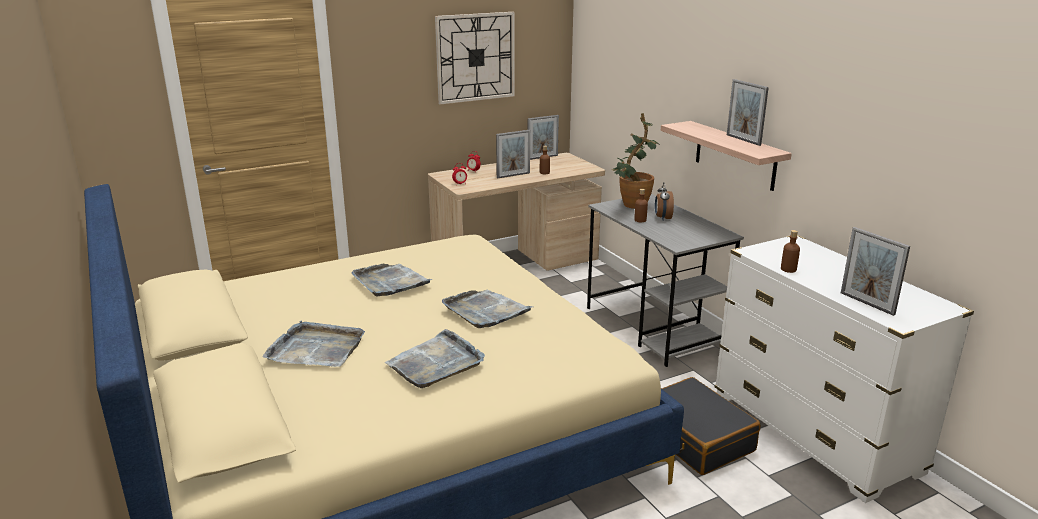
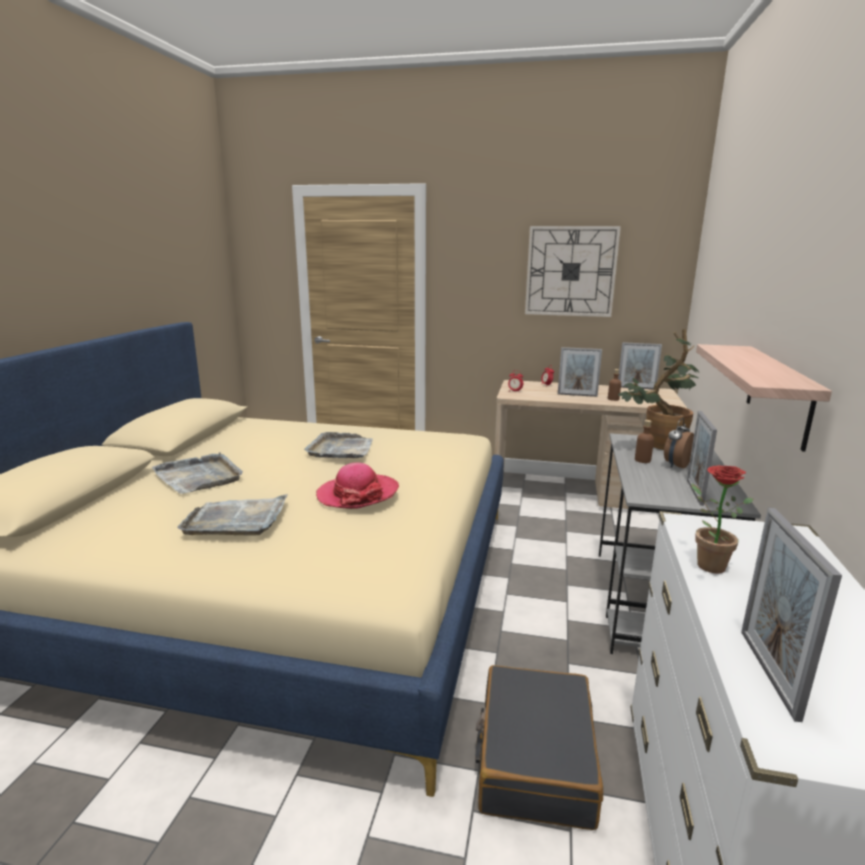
camera: 40 degrees right, 5 degrees down
grey tray [442,290,533,328] -> hat [316,462,399,509]
picture frame [727,79,769,146] -> picture frame moved to [687,411,717,506]
brown bottle [781,230,800,273] -> potted plant [691,465,754,573]

